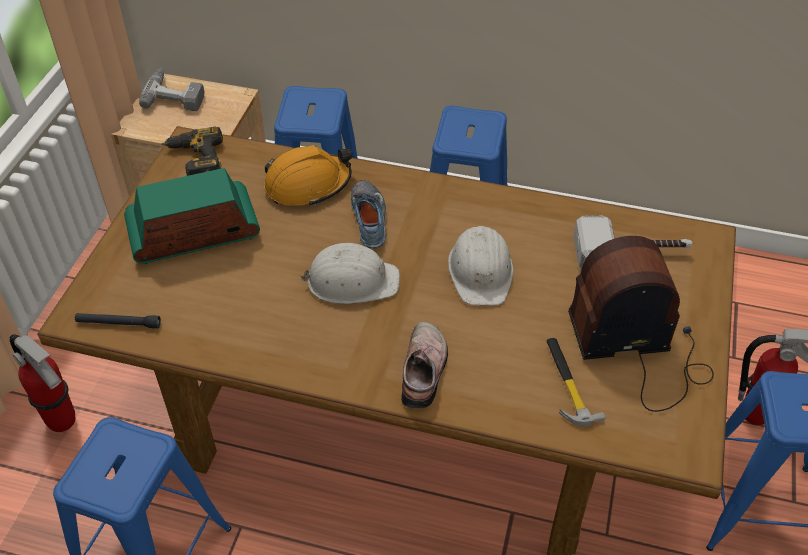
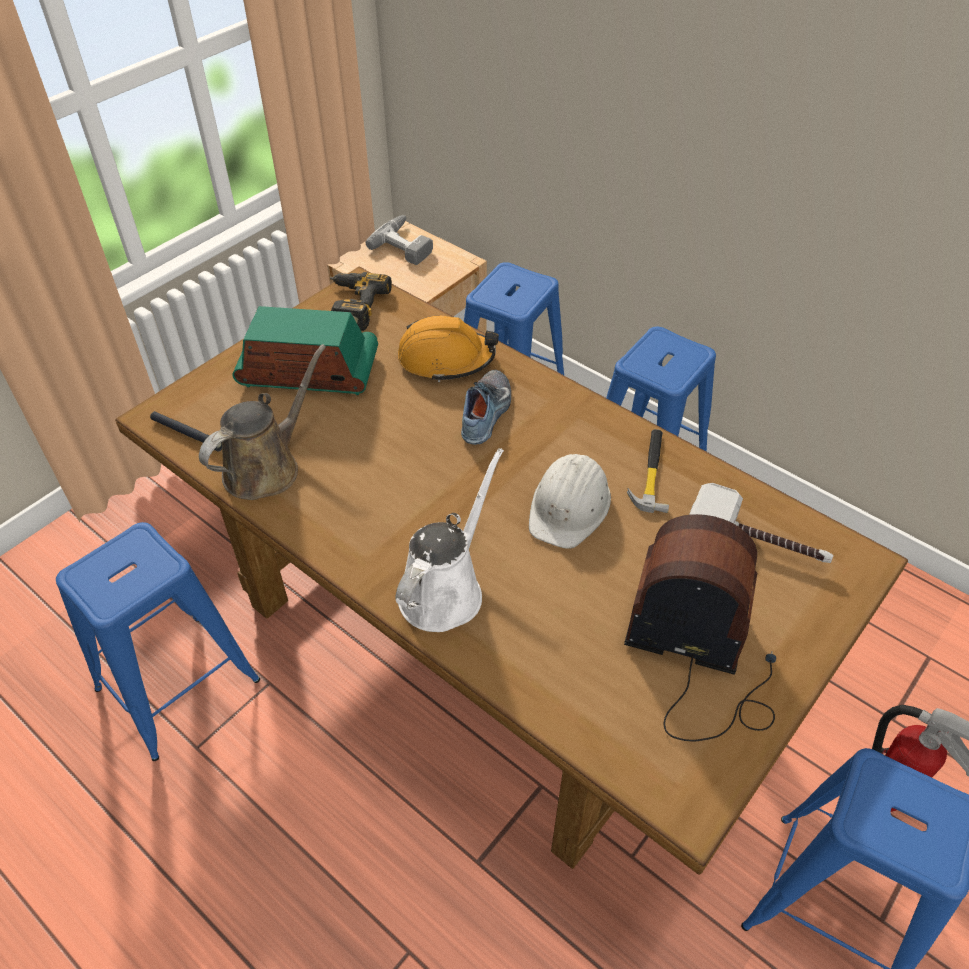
camera: 25 degrees right, 0 degrees up
fire extinguisher [10,334,75,432] -> none
white hard hat [300,243,400,304] -> none
shoe [401,322,448,408] -> white watering can [395,448,504,632]
hammer [546,338,605,427] -> hammer moved to [627,429,669,513]
none -> brown watering can [199,344,326,500]

